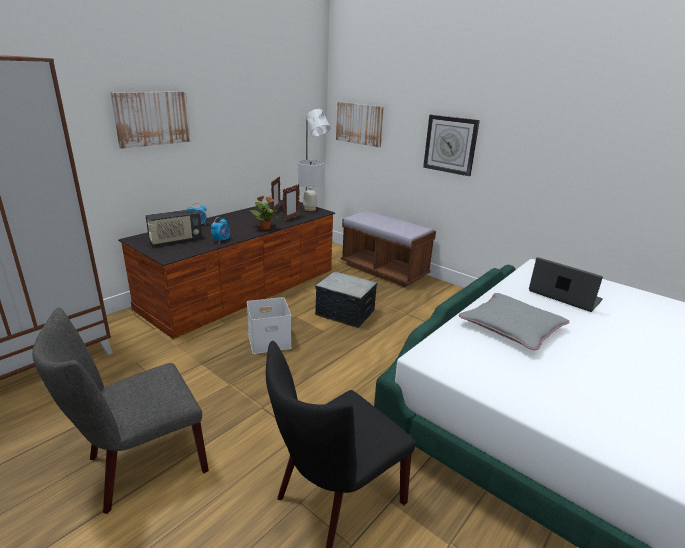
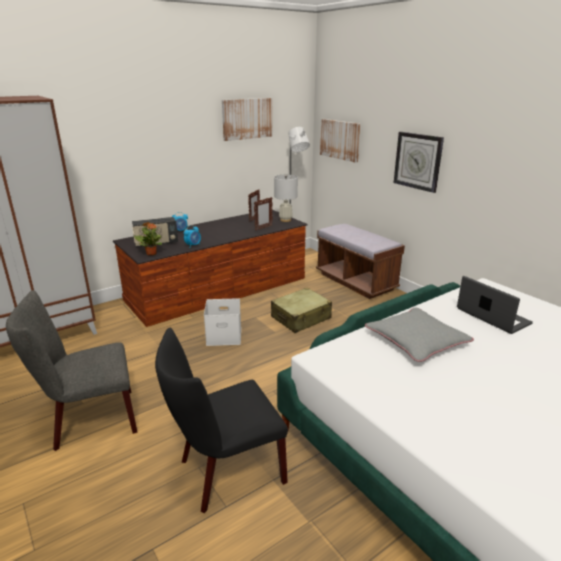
camera: 15 degrees right, 0 degrees up
picture [110,91,191,149] -> picture moved to [222,98,273,141]
potted plant [250,196,280,230] -> potted plant moved to [134,222,162,256]
storage box [315,272,378,328] -> beige suitcase [271,288,332,333]

